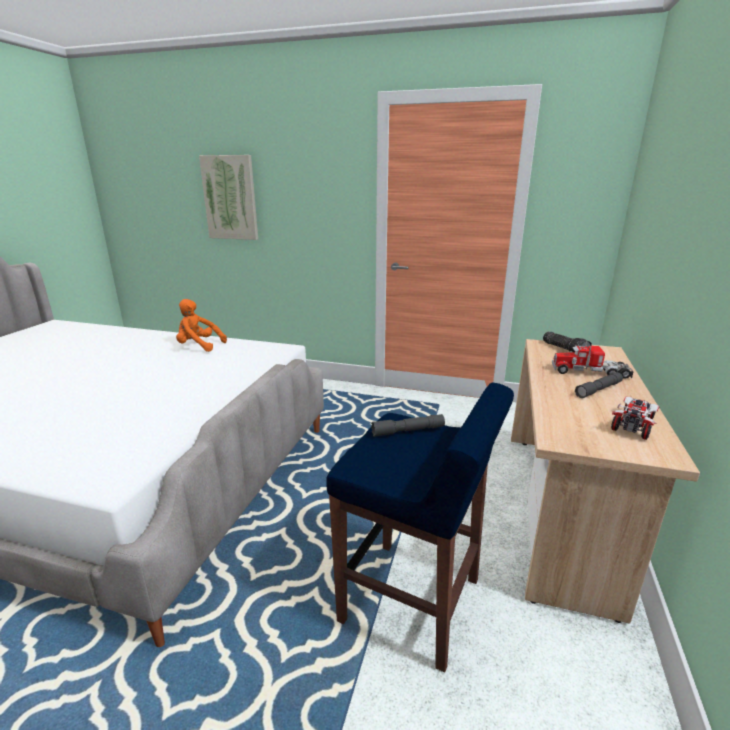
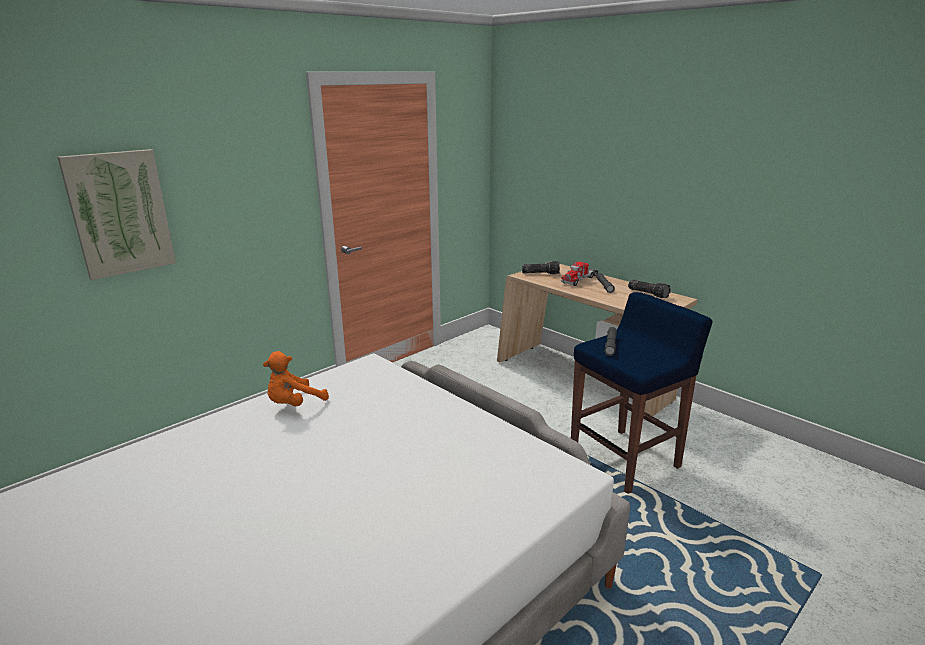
camera: 60 degrees left, 0 degrees up
toy car [611,397,660,440] -> flashlight [628,280,671,298]

